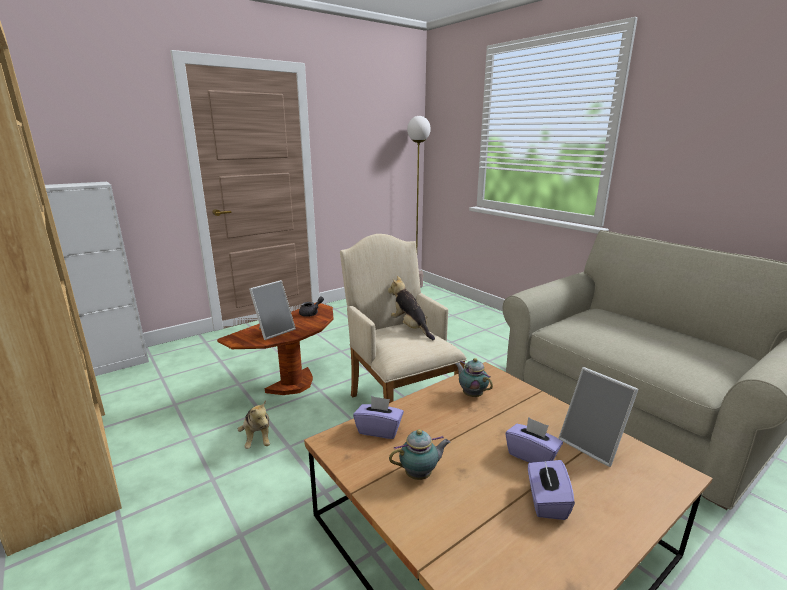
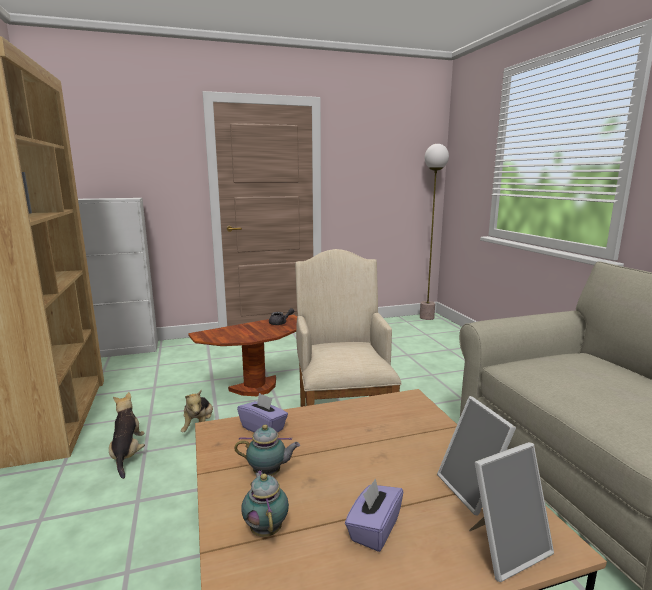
camera: 20 degrees right, 5 degrees down
picture frame [249,280,296,340] -> picture frame moved to [469,442,554,582]
plush toy [388,276,435,340] -> plush toy moved to [109,392,145,479]
teapot [456,358,493,397] -> teapot moved to [241,470,289,537]
purple tissue box [505,417,563,463] -> none

